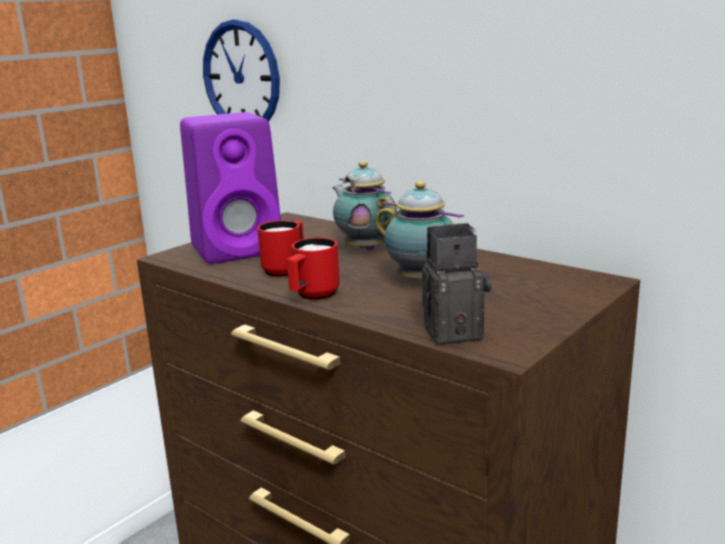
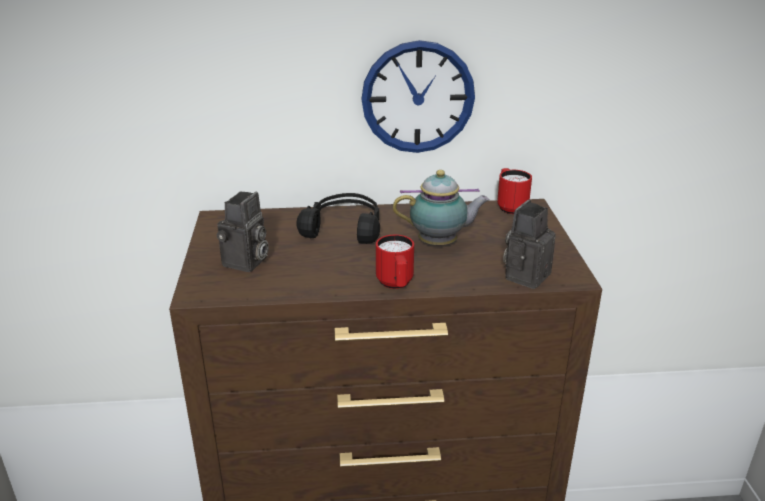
camera: 45 degrees left, 10 degrees up
purple speaker [180,112,281,264] -> camera [217,191,269,272]
wall clock [203,19,280,122] -> wall clock moved to [361,40,475,153]
red mug [257,220,304,277] -> red mug moved to [497,168,532,214]
teapot [333,161,397,251] -> black headphones [296,193,380,244]

